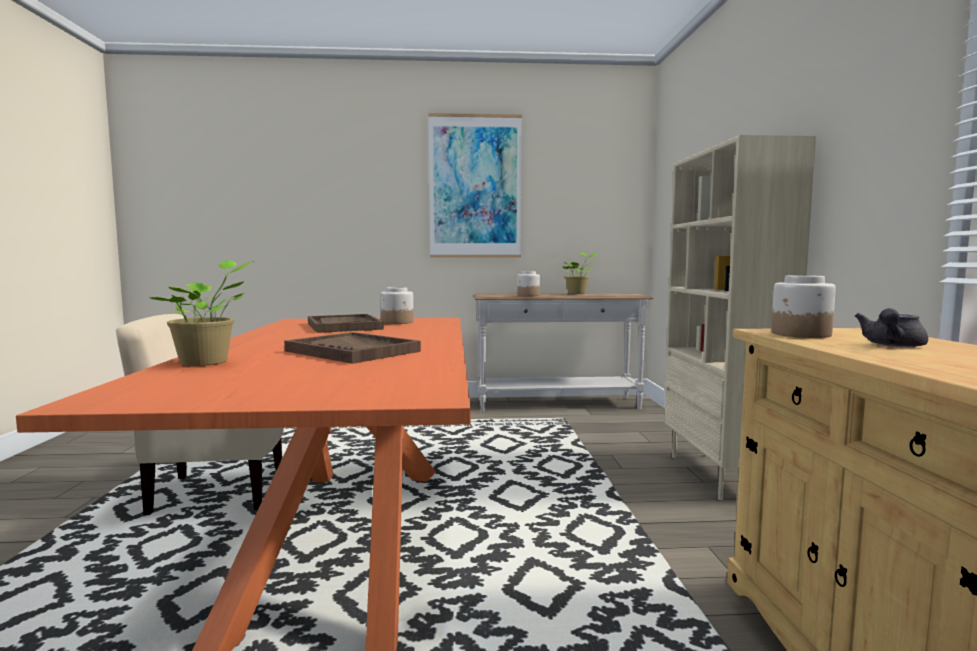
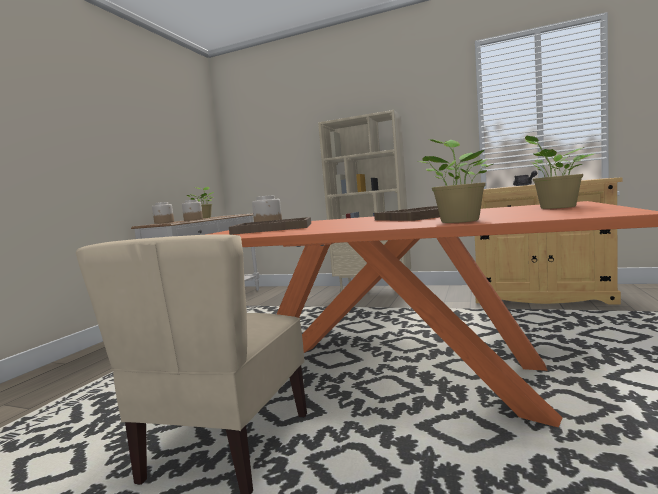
camera: 65 degrees left, 0 degrees up
picture [428,113,522,257] -> none
jar [771,275,836,338] -> jar moved to [152,202,174,224]
none -> potted plant [524,136,596,209]

